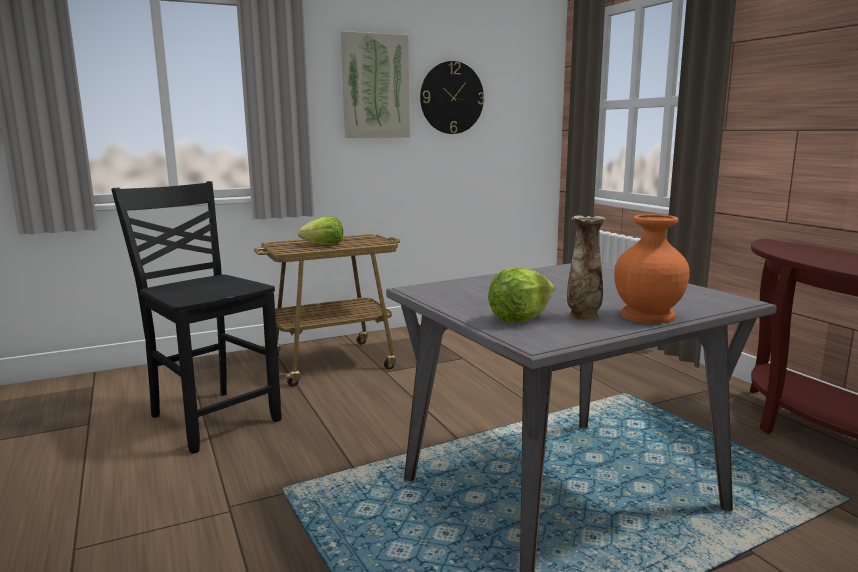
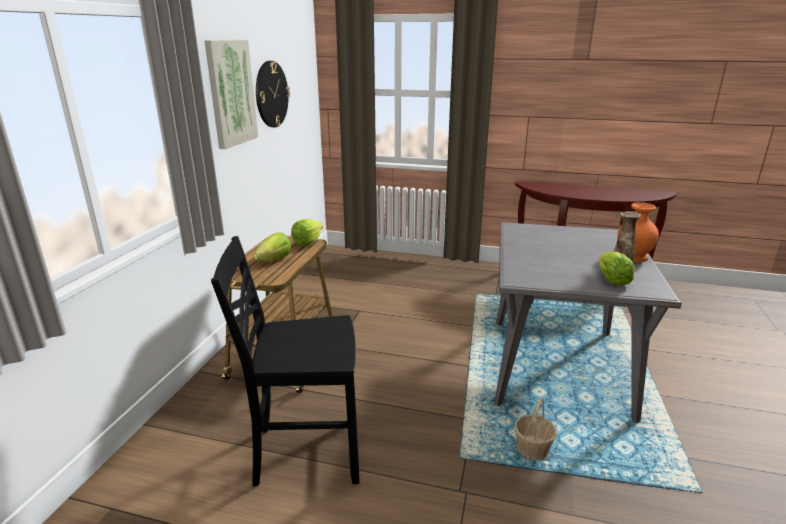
camera: 50 degrees left, 10 degrees up
none -> lettuce [291,219,323,246]
none -> basket [514,398,557,460]

